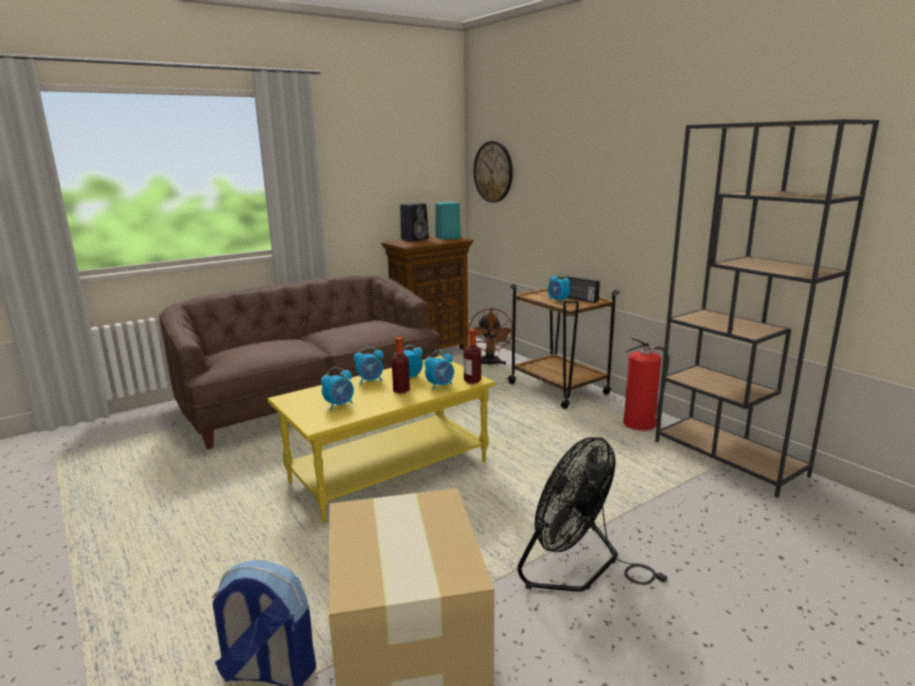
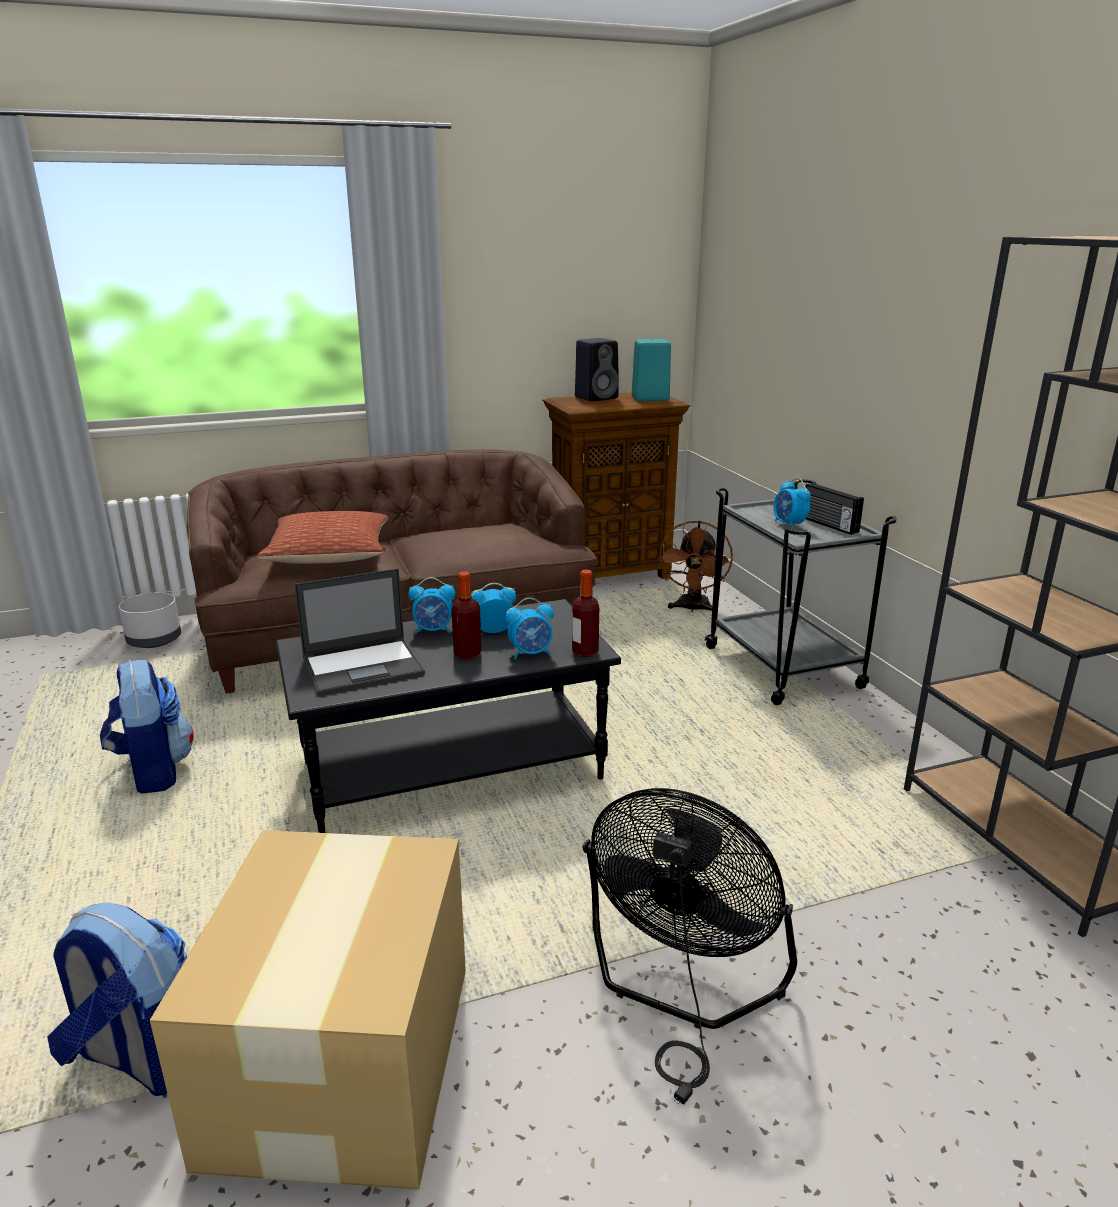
camera: 15 degrees right, 5 degrees up
yellow coffee table [268,356,495,523] -> black coffee table [276,599,621,833]
alarm clock [321,367,354,410] -> laptop [294,568,425,696]
wall clock [474,141,513,203] -> none
brown cart [507,276,619,409] -> grey cart [705,479,897,705]
black fan [518,437,668,592] -> black fan turned 60 degrees clockwise [582,788,797,1104]
fire extinguisher [623,337,669,430] -> none
none -> backpack [100,660,194,793]
none -> grey planter [119,592,181,648]
none -> pillow [257,511,388,564]

